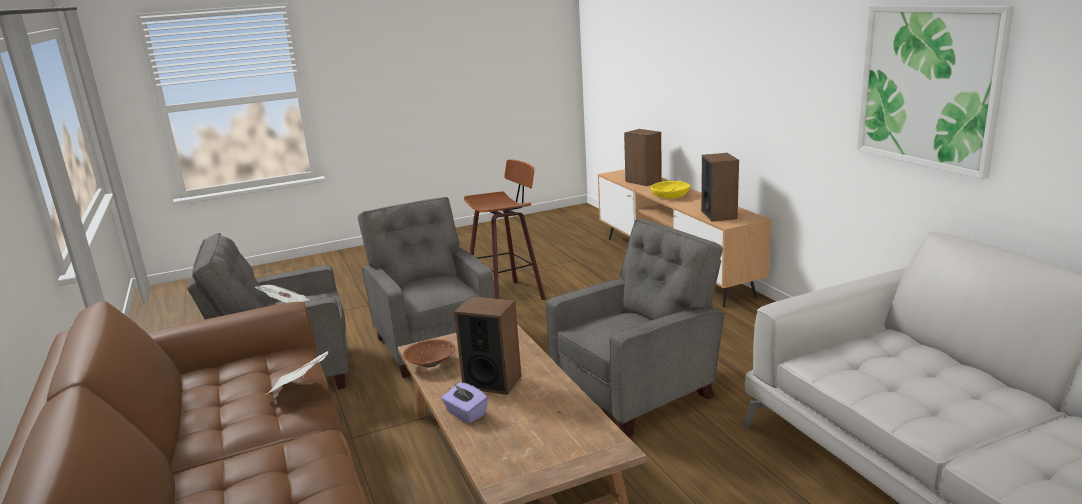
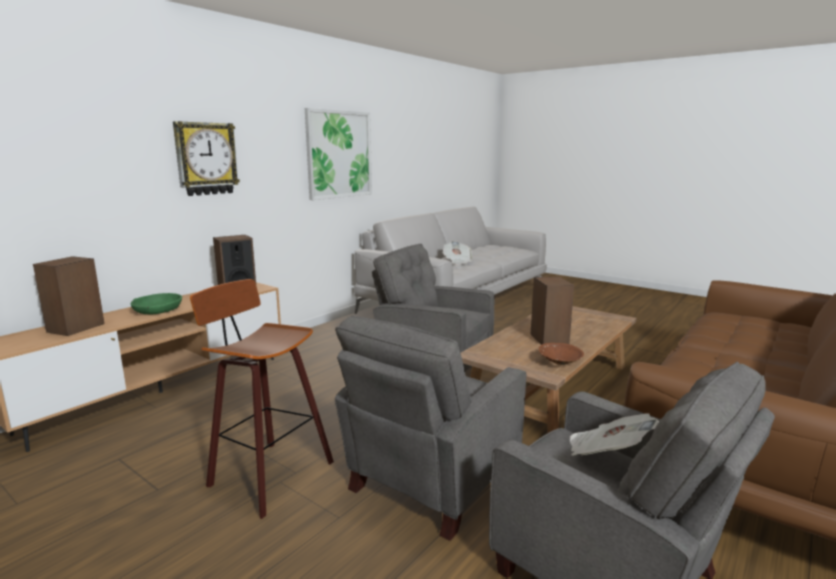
camera: 120 degrees left, 5 degrees down
newspaper [265,350,329,395] -> newspaper moved to [443,241,472,265]
purple tissue box [442,383,488,424] -> none
yellow bowl [651,181,690,199] -> green bowl [131,293,182,314]
none -> wall clock [173,121,240,196]

